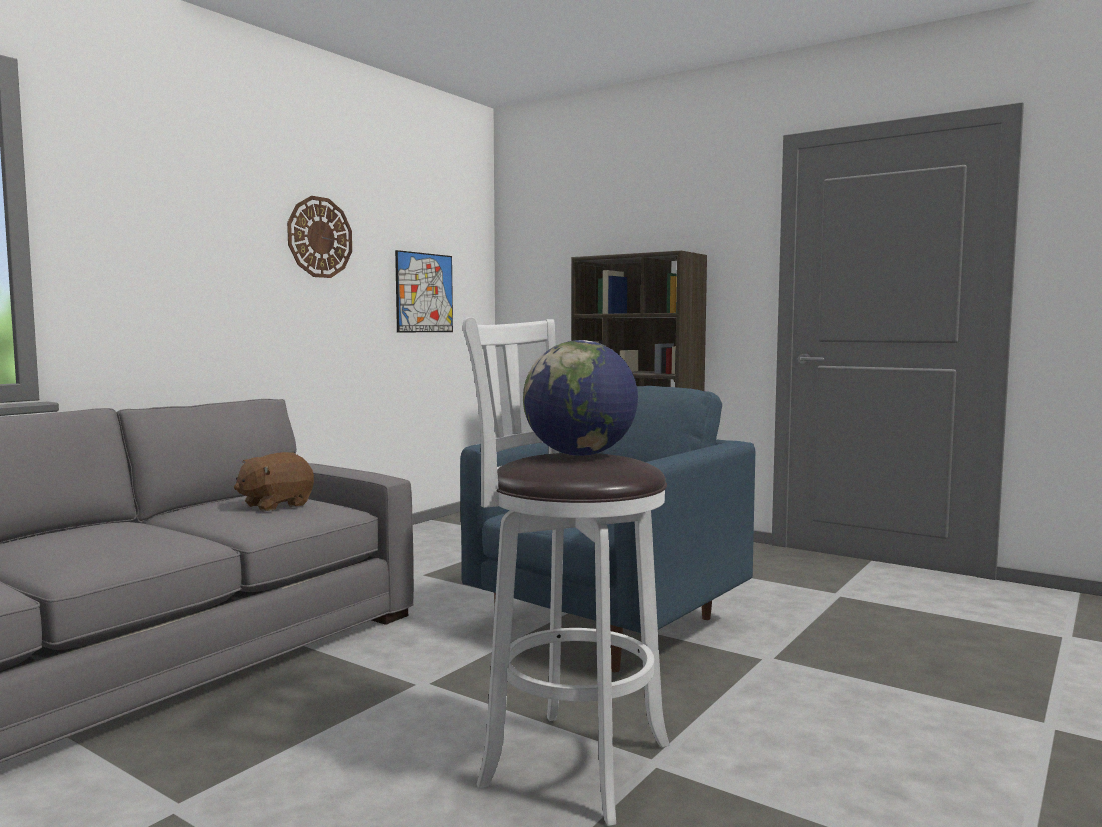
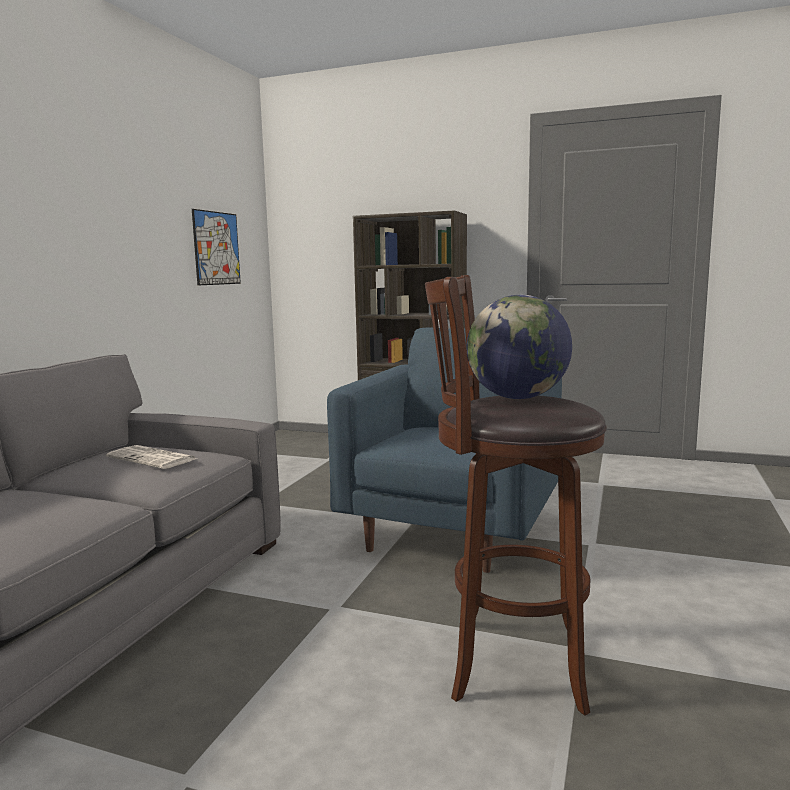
camera: 15 degrees left, 5 degrees up
brown plush toy [234,452,314,512] -> newspaper [106,445,197,469]
wall clock [287,196,352,278] -> none
white stool [463,317,670,826] -> brown stool [425,275,607,716]

